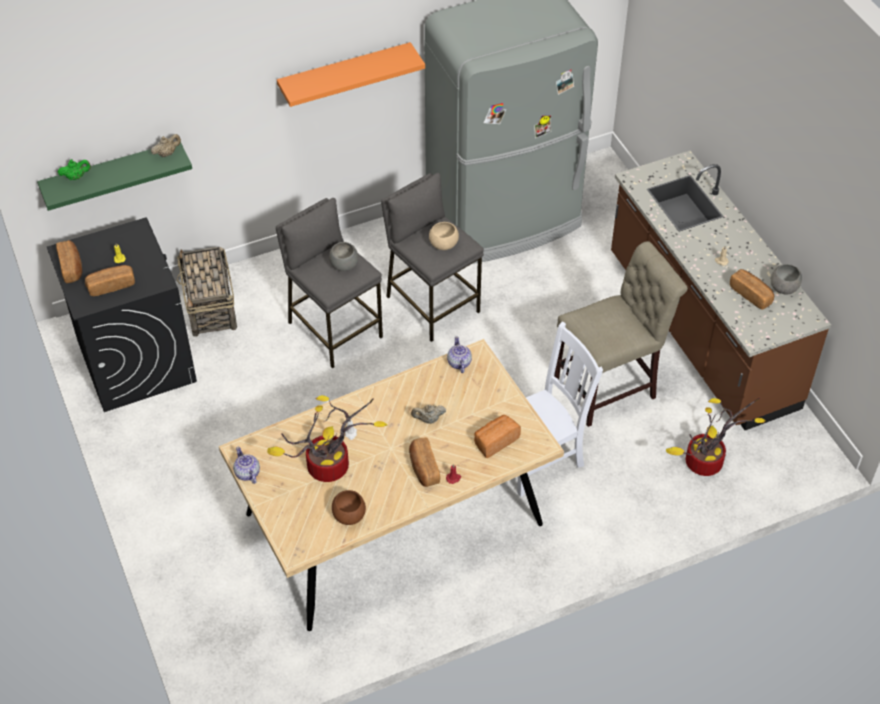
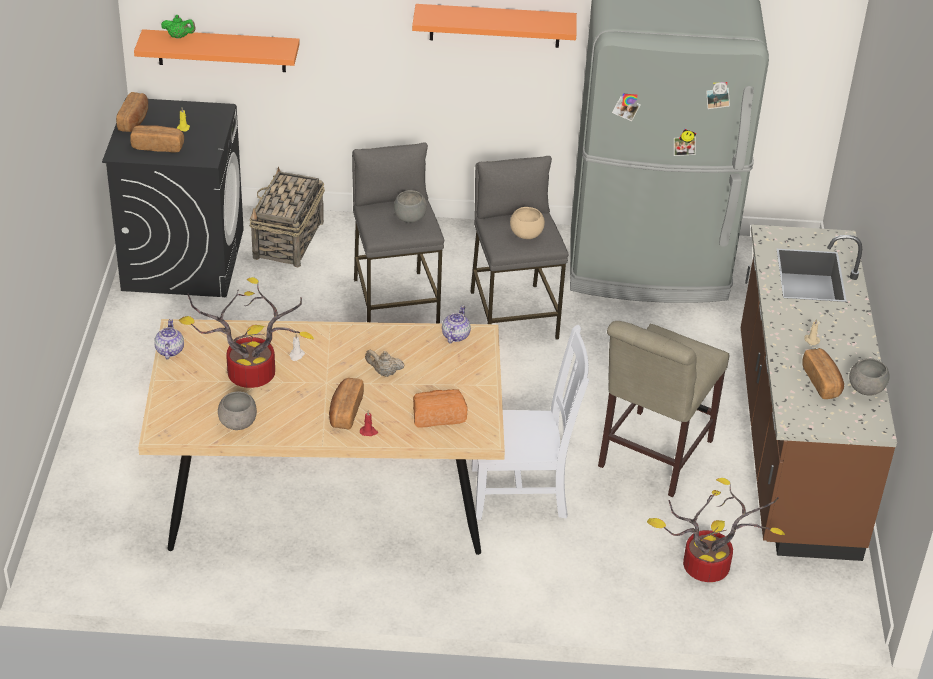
camera: 25 degrees right, 10 degrees down
green shelf [37,142,192,211] -> orange shelf [134,29,300,72]
beige teapot [151,134,181,157] -> none
brown bowl [332,490,366,525] -> grey bowl [218,392,257,430]
beige chair [554,241,688,427] -> beige chair turned 120 degrees clockwise [598,321,729,497]

